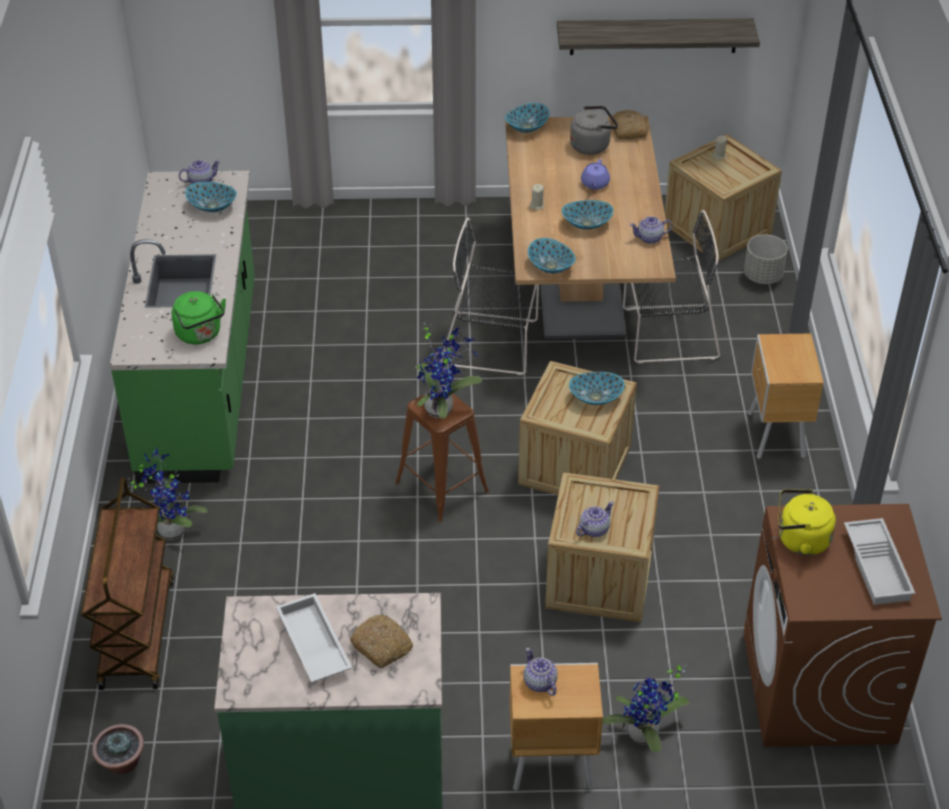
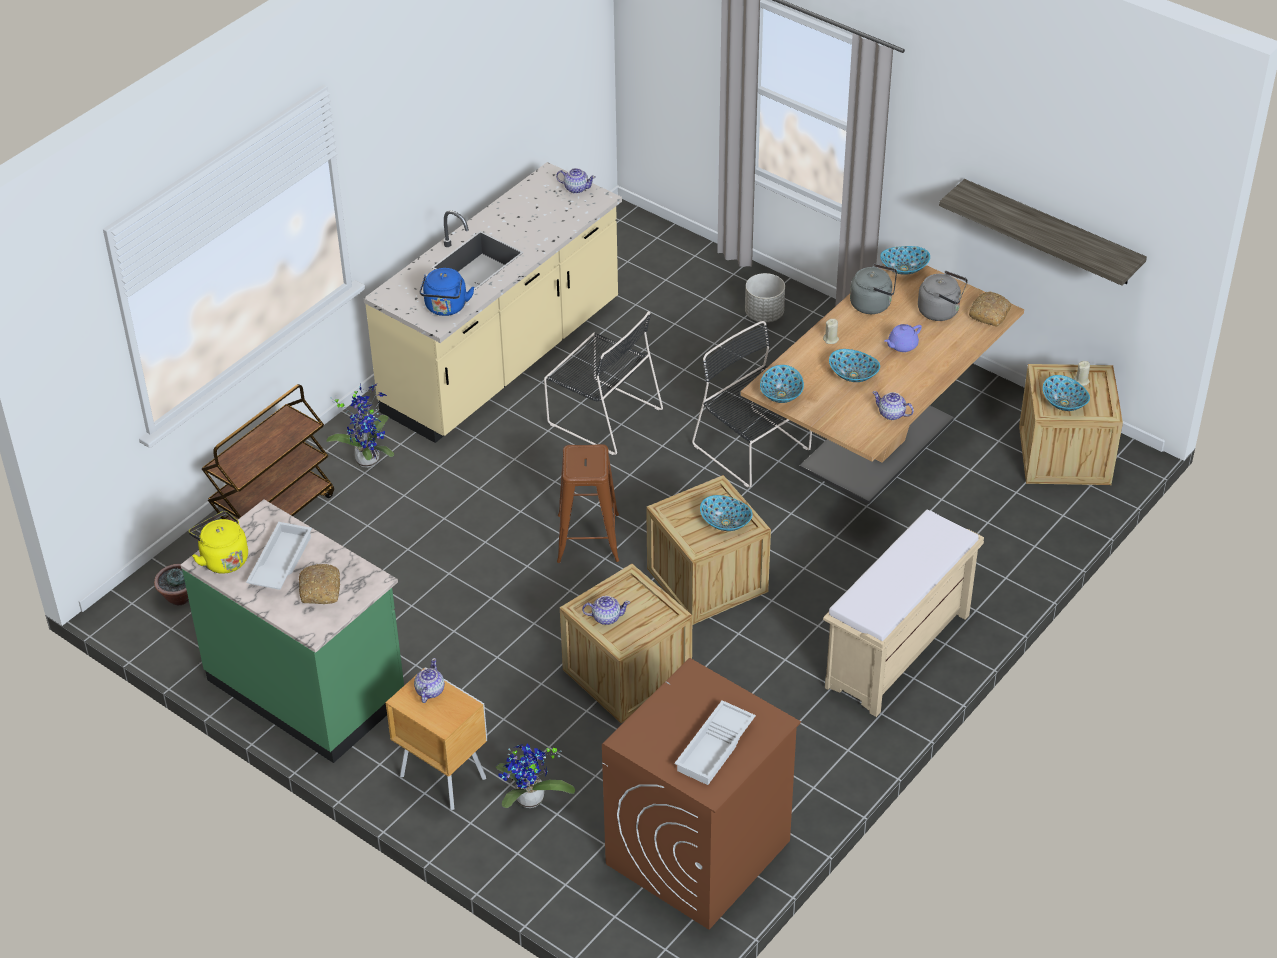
camera: 40 degrees right, 0 degrees up
green counter [110,171,255,484] -> beige counter [364,162,622,443]
green kettle [172,291,226,344] -> blue kettle [420,268,475,316]
bowl [185,182,237,212] -> bowl moved to [1043,375,1090,411]
potted plant [415,323,482,418] -> none
black chair [623,210,720,363] -> black chair moved to [544,311,663,455]
grey planter [744,234,788,284] -> grey planter moved to [745,273,785,322]
brown nightstand [748,334,824,459] -> beige bench [823,509,984,717]
yellow kettle [778,489,836,556] -> yellow kettle moved to [189,511,248,574]
none -> grey kettle [850,264,897,314]

